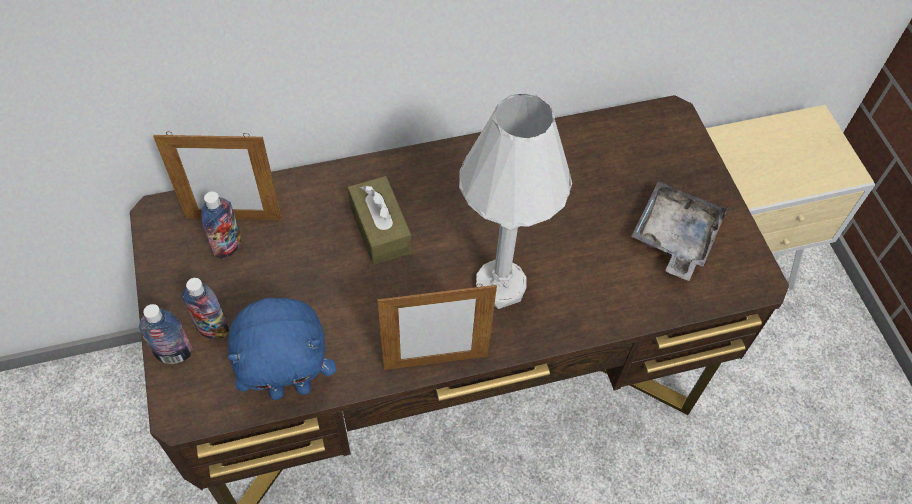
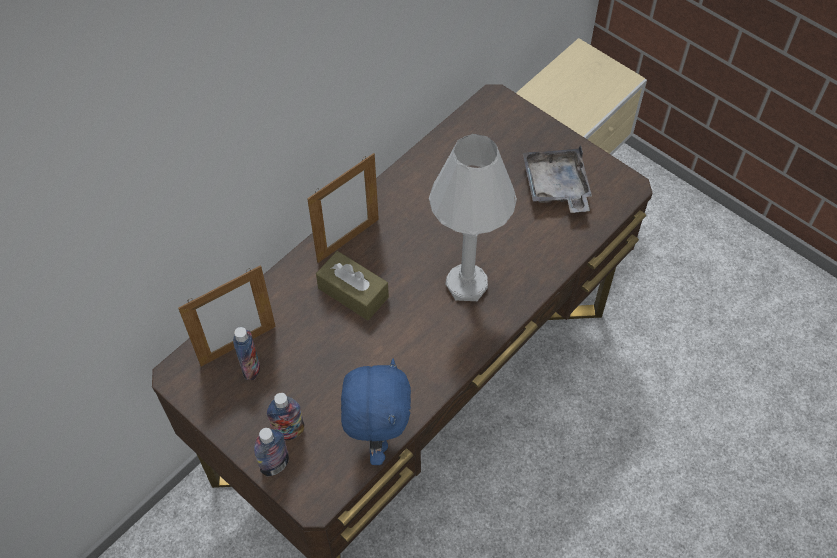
camera: 30 degrees left, 0 degrees up
blue plush toy [228,298,336,400] -> blue plush toy turned 45 degrees counterclockwise [341,359,411,465]
picture frame [377,284,497,370] -> picture frame moved to [307,153,379,263]

